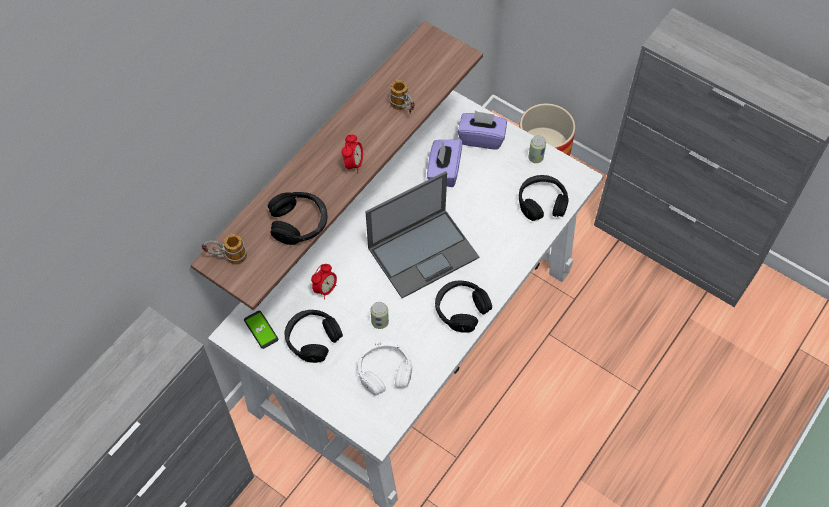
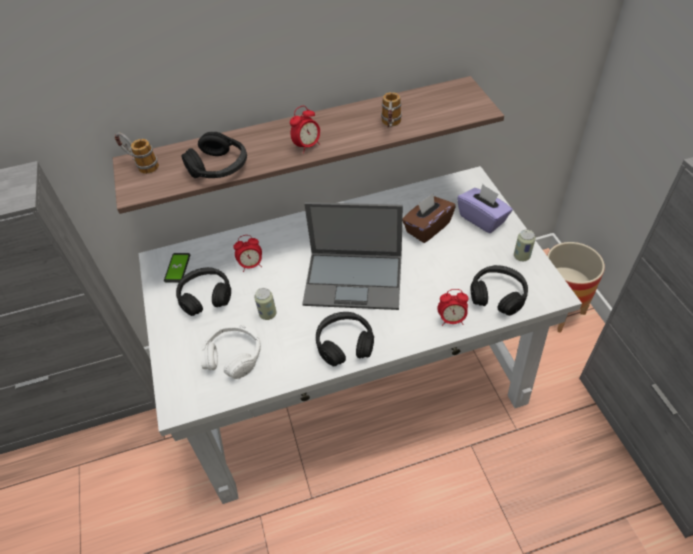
camera: 40 degrees right, 10 degrees down
purple tissue box [427,139,462,187] -> brown tissue box [402,194,456,243]
none -> alarm clock [437,289,469,326]

